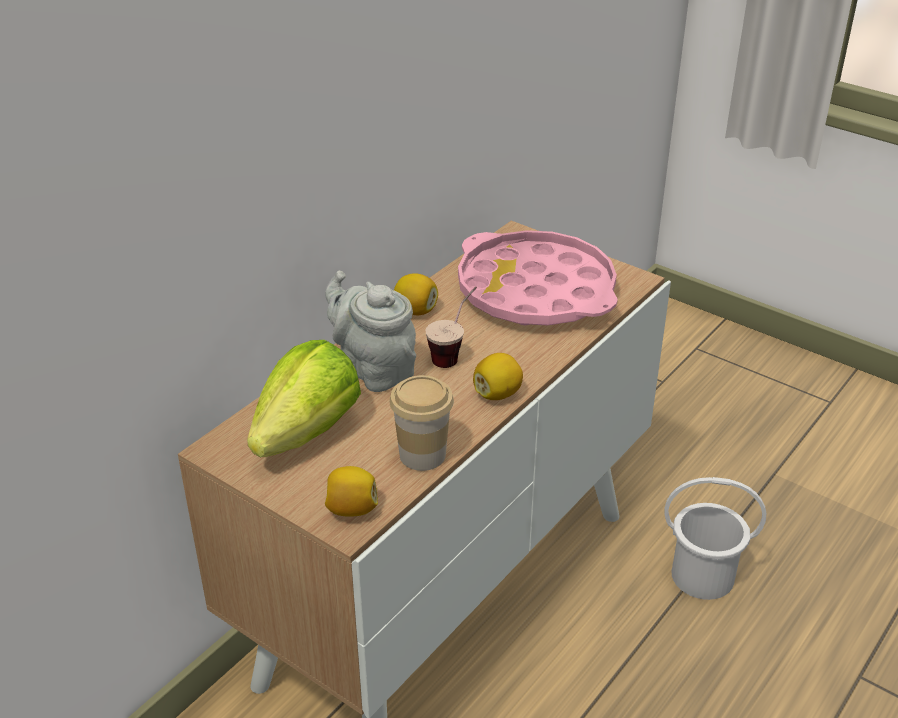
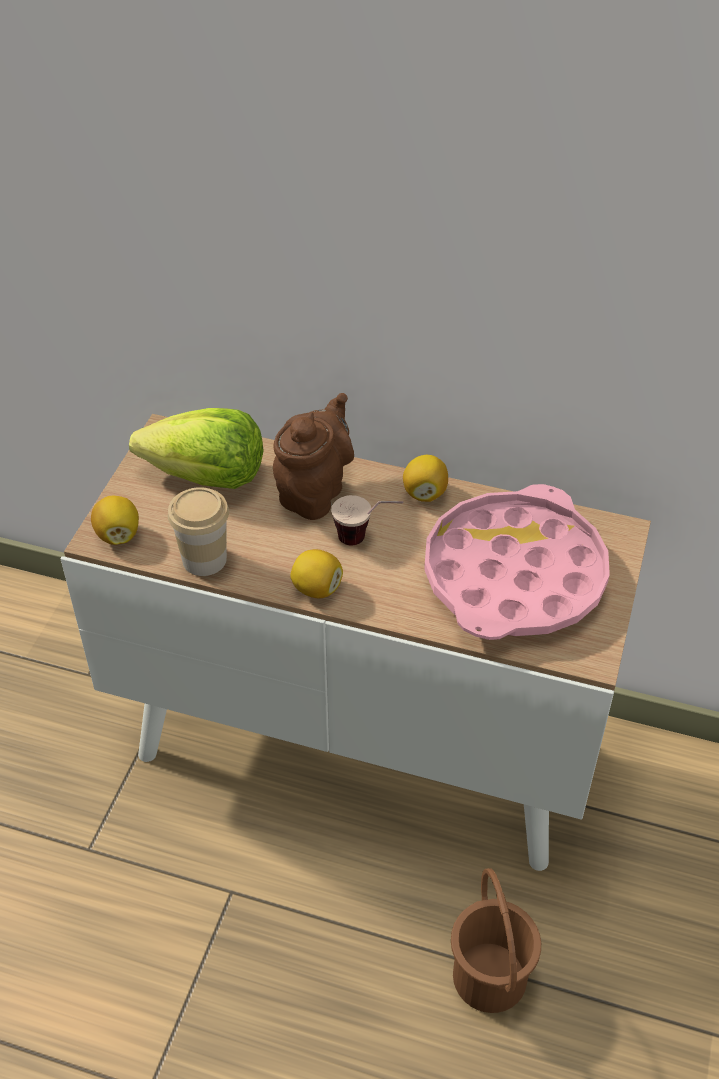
camera: 70 degrees right, 10 degrees up
grey teapot [325,270,416,392] -> brown teapot [273,393,354,520]
white bucket [664,477,766,600] -> brown bucket [451,868,541,1013]

